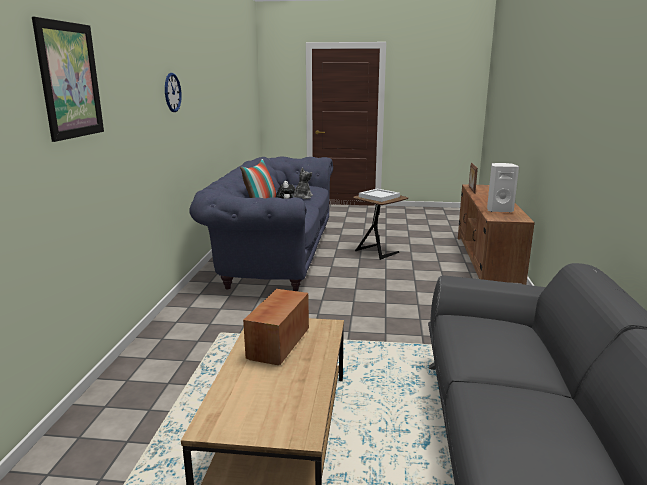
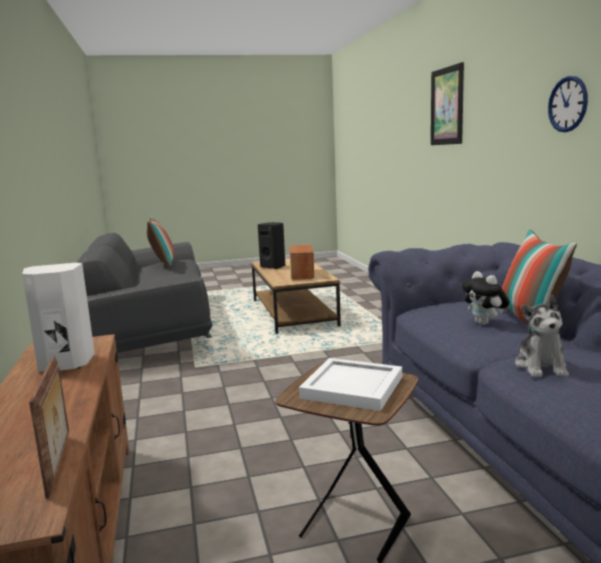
camera: 160 degrees right, 5 degrees down
none -> pillow [147,216,174,267]
none -> black speaker [258,222,285,269]

